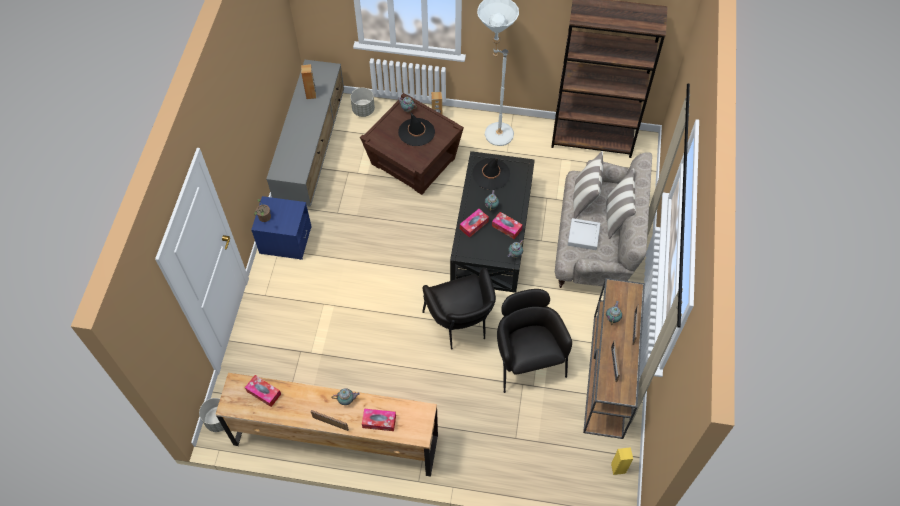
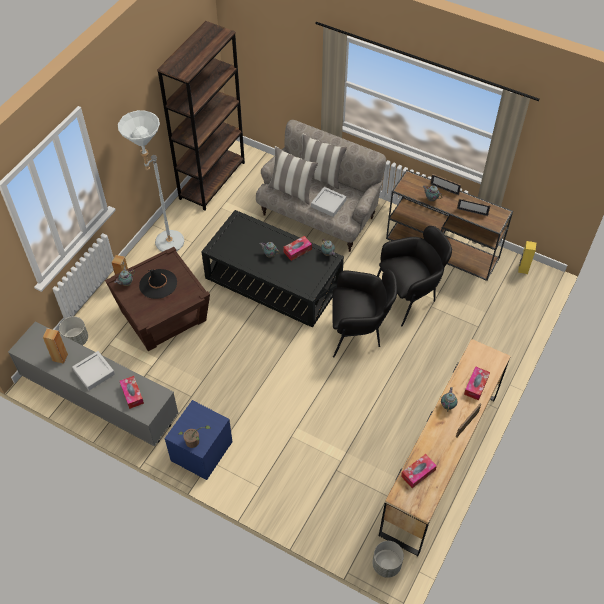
camera: 70 degrees left, 5 degrees down
tissue box [460,209,489,238] -> tissue box moved to [120,376,144,409]
black hat [472,158,510,190] -> none
black armchair [497,289,572,393] -> black armchair turned 150 degrees clockwise [377,226,452,326]
none -> grey tray [72,351,115,390]

